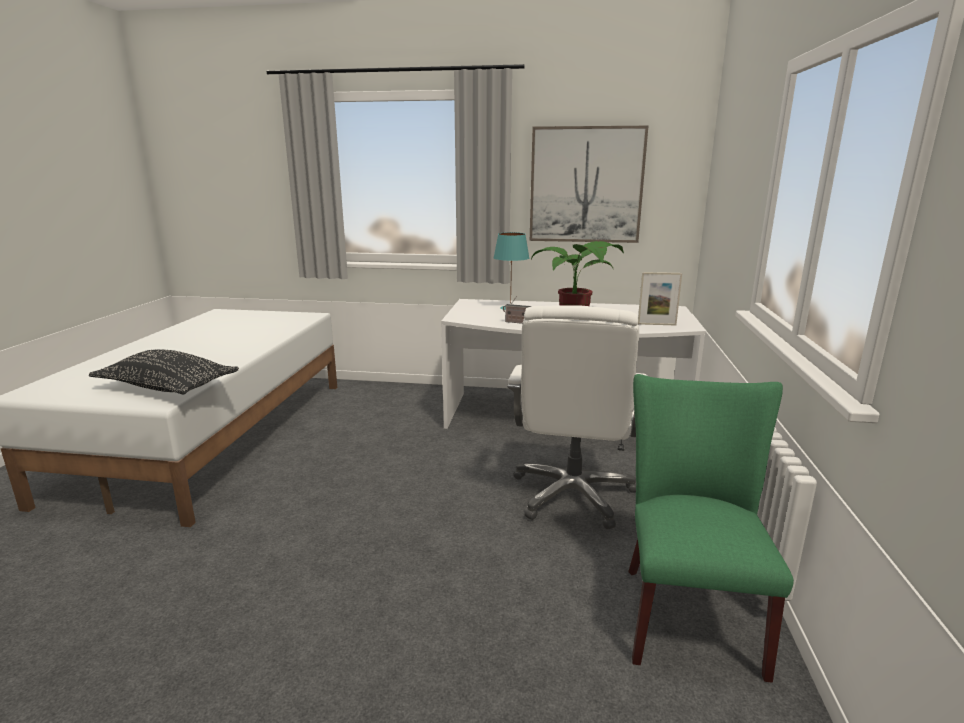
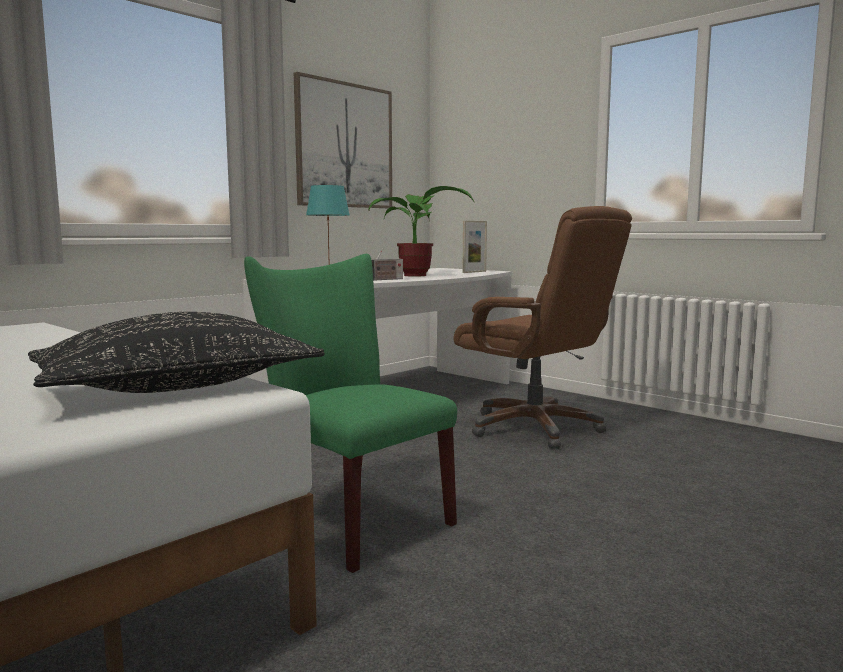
camera: 55 degrees left, 10 degrees down
white office chair [507,305,648,530] -> brown office chair [454,206,632,449]
green chair [628,374,794,683] -> green chair moved to [244,254,457,573]

